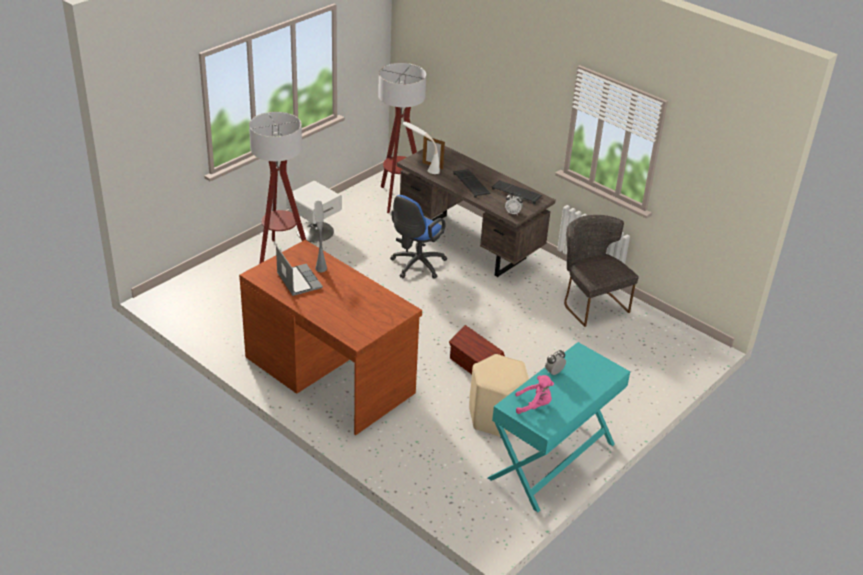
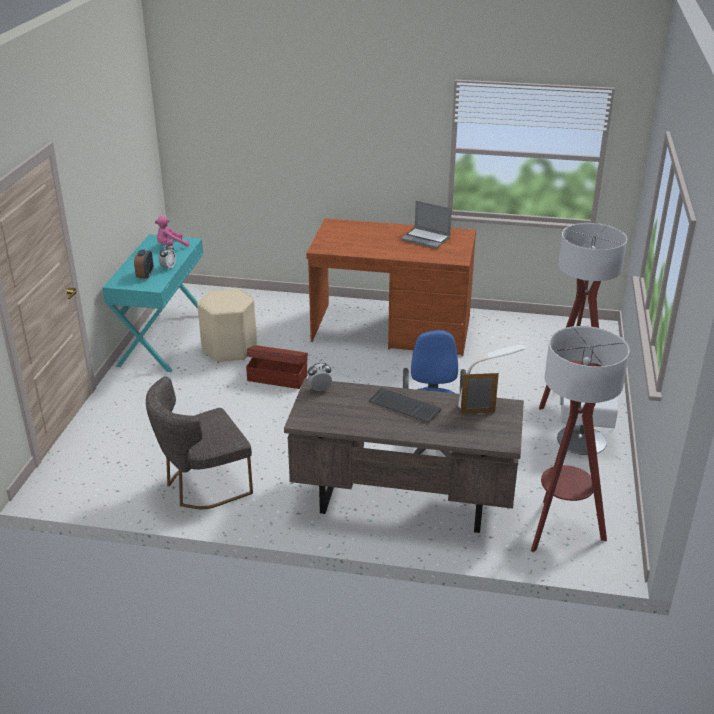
camera: 150 degrees right, 5 degrees down
grey table lamp [314,201,327,273] -> none
keyboard [492,180,543,204] -> none
grey chair [564,215,639,327] -> grey chair turned 120 degrees clockwise [146,376,253,509]
none -> alarm clock [134,250,153,279]

